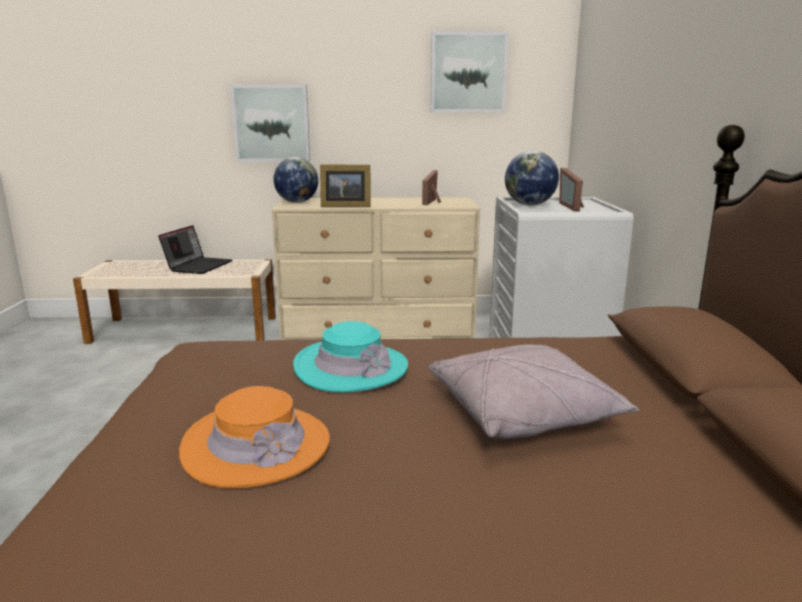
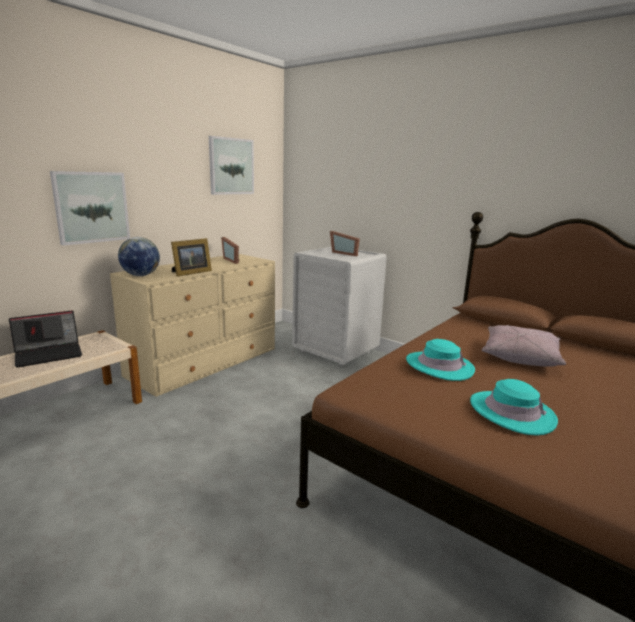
camera: 50 degrees left, 0 degrees up
laptop [158,225,232,274] -> laptop turned 90 degrees clockwise [9,310,82,368]
orange hat [179,386,330,488] -> turquoise hat [470,379,558,436]
globe [505,151,559,205] -> none

